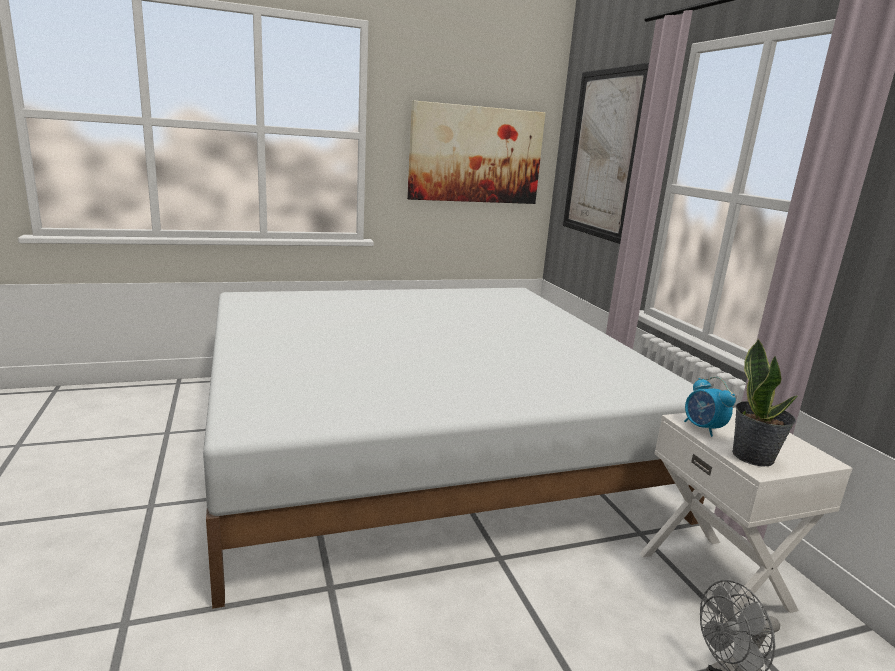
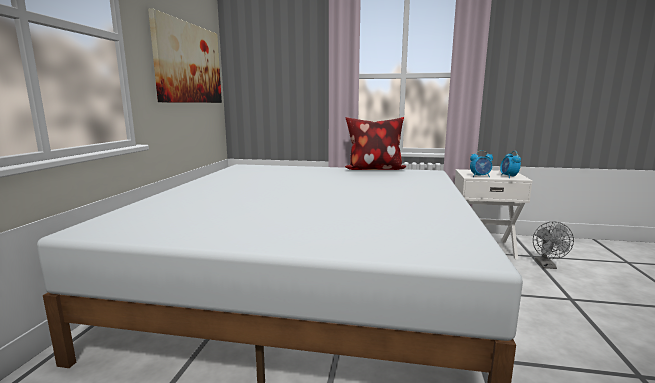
camera: 60 degrees left, 5 degrees down
picture [563,62,649,244] -> none
potted plant [732,338,797,467] -> alarm clock [500,151,521,178]
none -> pillow [345,117,406,170]

